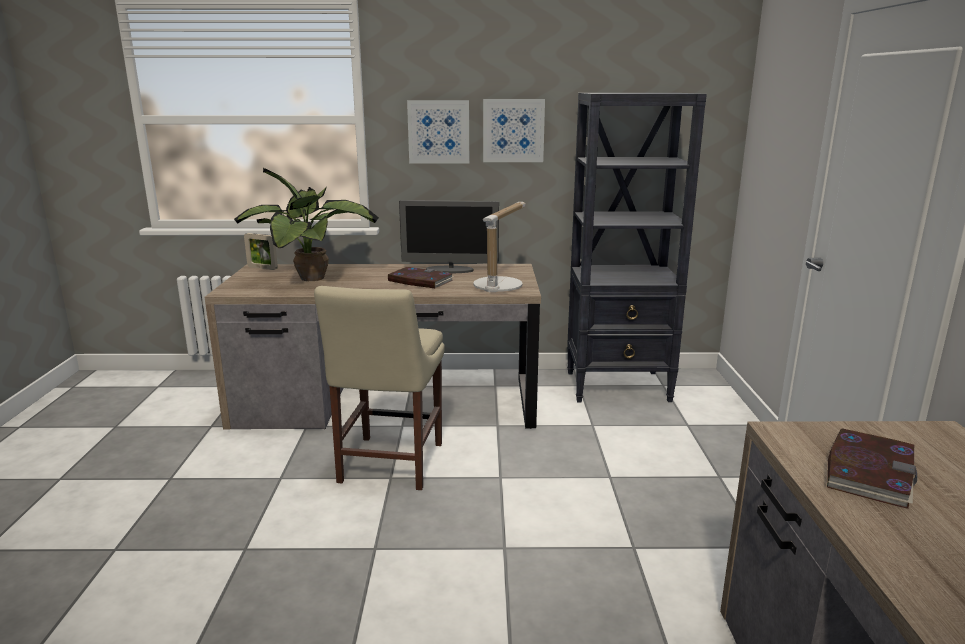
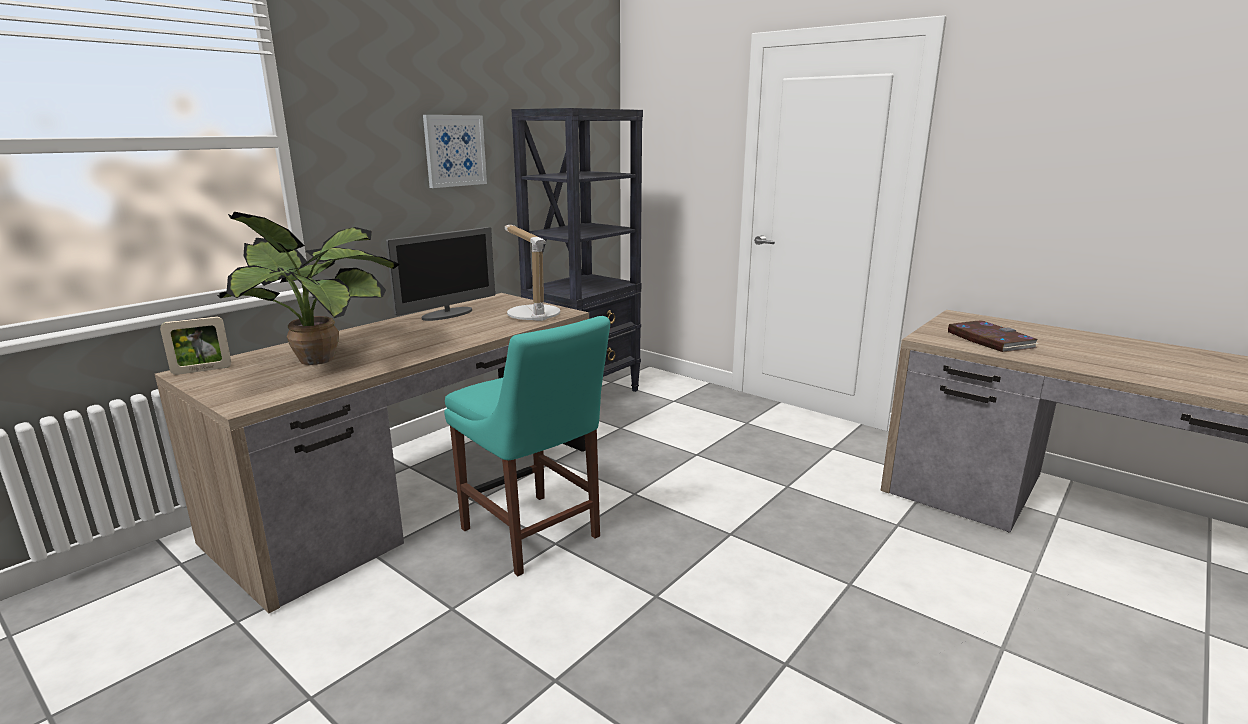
camera: 50 degrees left, 0 degrees up
beige chair [314,286,445,490] -> turquoise chair [444,316,610,576]
book [388,267,453,289] -> none
picture [407,100,469,164] -> none

